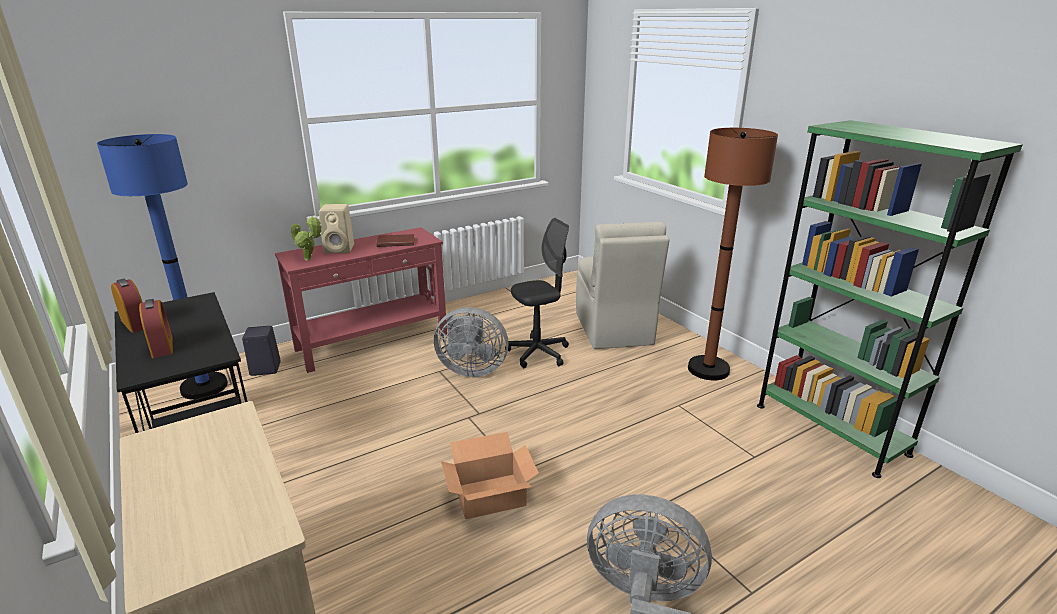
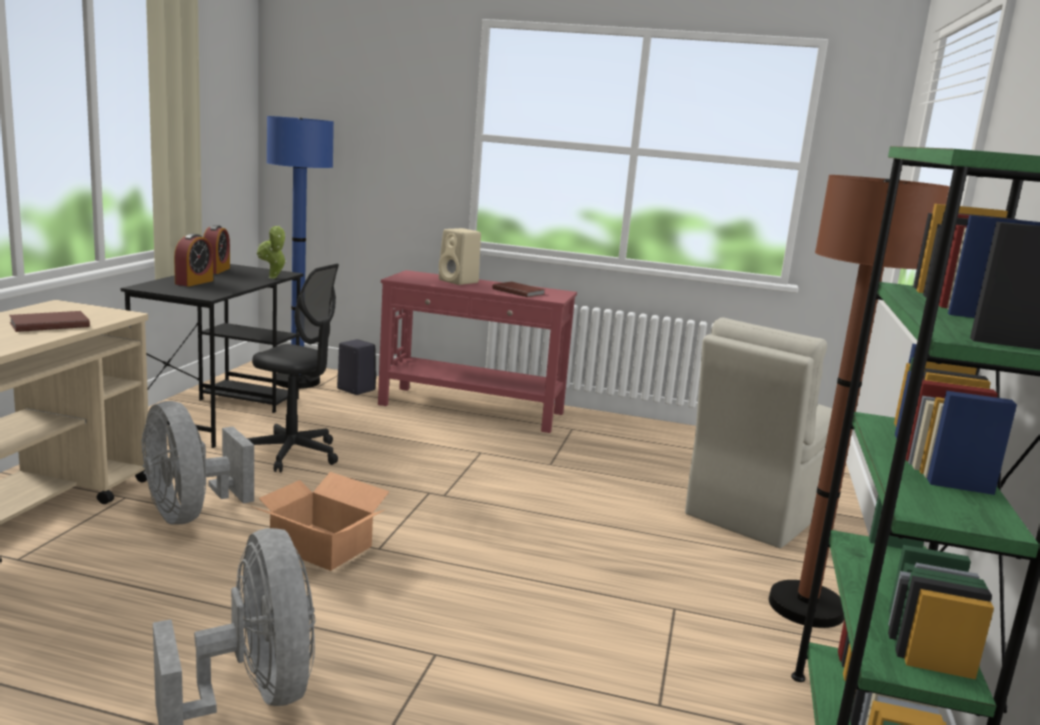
camera: 45 degrees right, 10 degrees down
potted plant [291,216,322,260] -> potted plant moved to [257,225,287,279]
grey fan [434,307,508,377] -> grey fan moved to [141,401,254,525]
black office chair [505,218,569,368] -> black office chair moved to [247,264,339,472]
none -> brown book [9,311,90,332]

